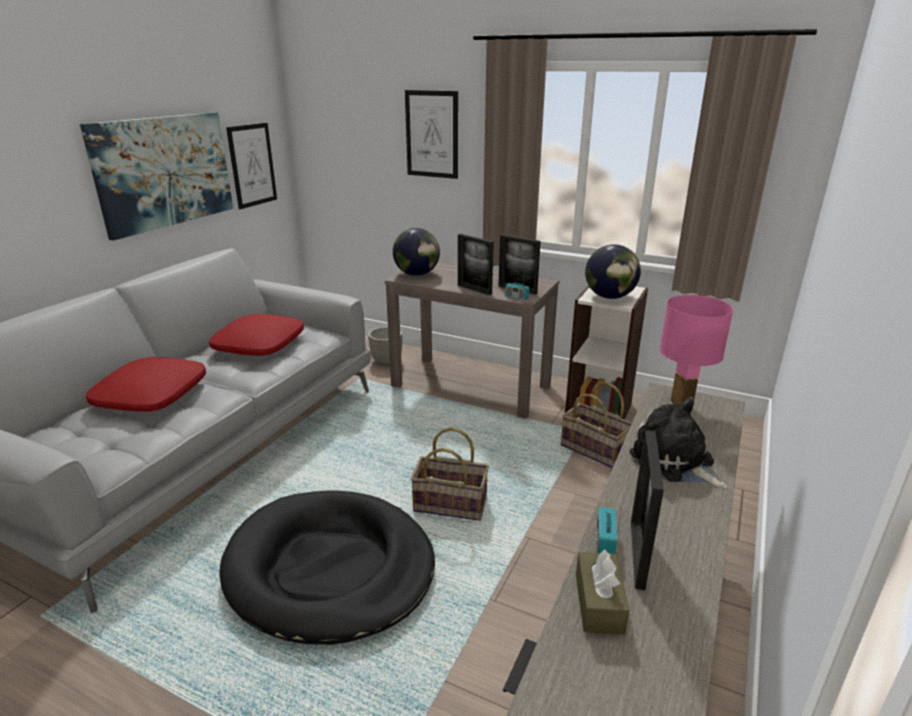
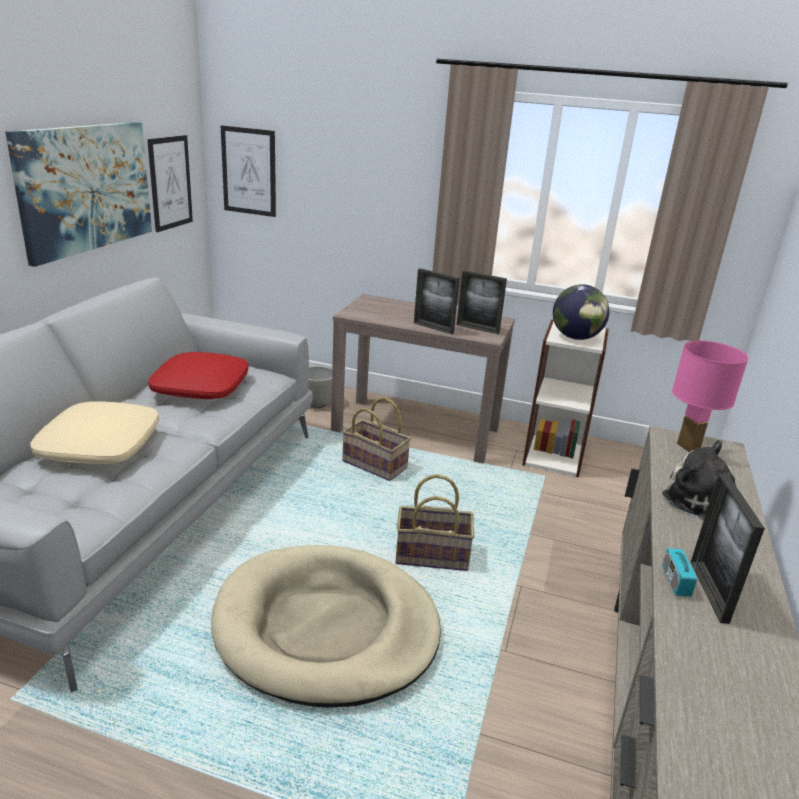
camera: 10 degrees left, 0 degrees up
red pillow [86,357,206,412] -> beige pillow [30,401,159,464]
black dog bed [220,490,435,645] -> beige dog bed [211,545,441,708]
globe [393,228,440,276] -> none
picture [405,90,458,179] -> picture moved to [221,125,276,217]
radio [505,264,529,300] -> none
basket [561,382,632,468] -> basket moved to [342,397,411,481]
brown tissue box [576,549,629,635] -> none

